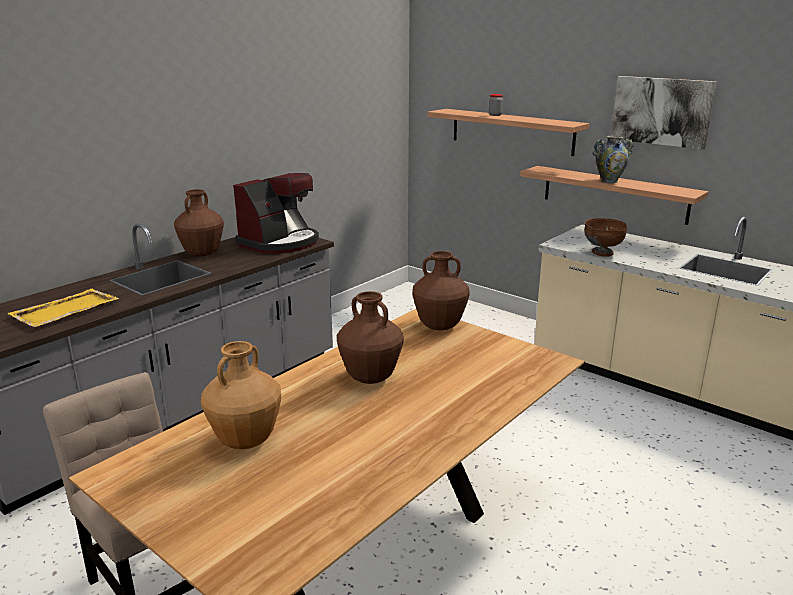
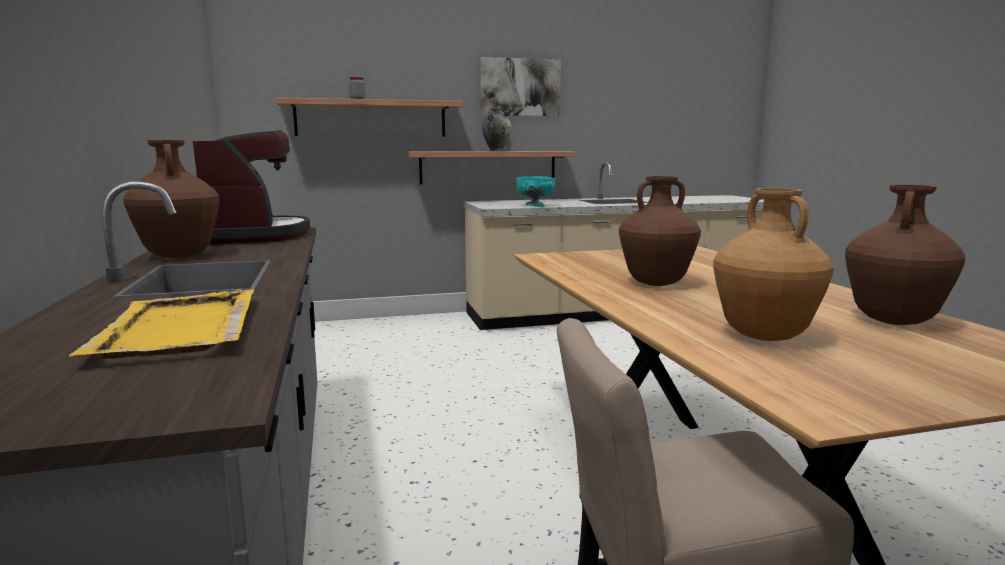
camera: 55 degrees left, 10 degrees down
brown vase [413,251,470,330] -> brown vase moved to [845,185,966,325]
brown bowl [584,218,627,257] -> turquoise bowl [516,176,555,207]

